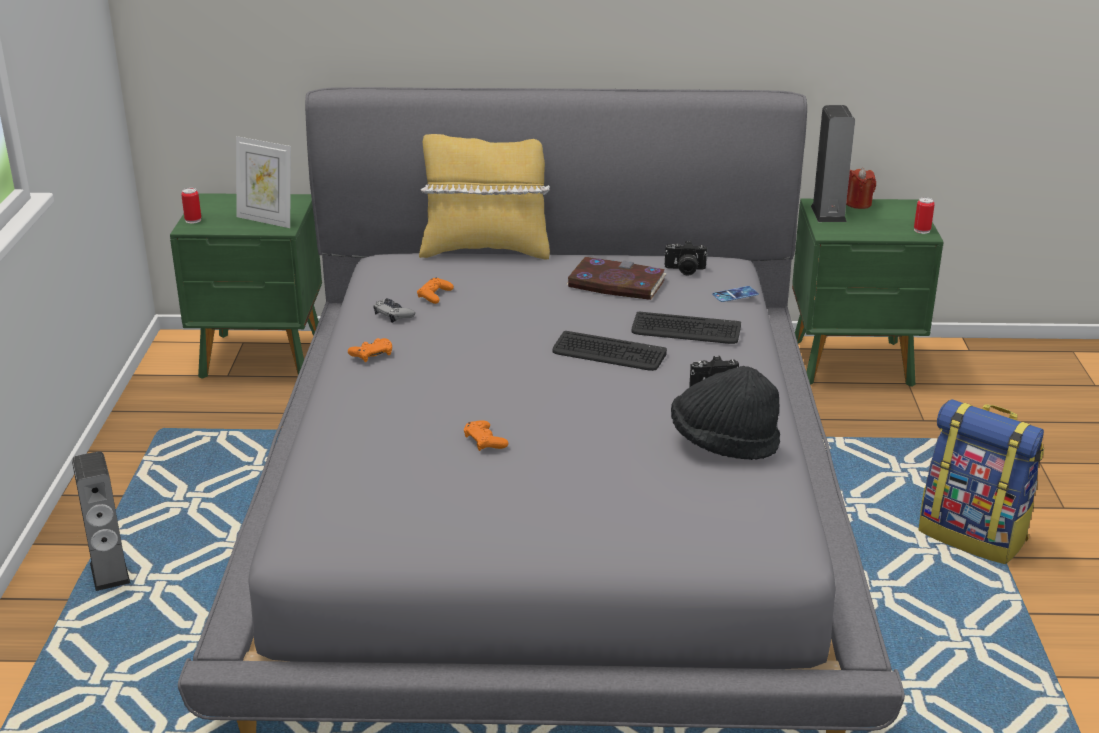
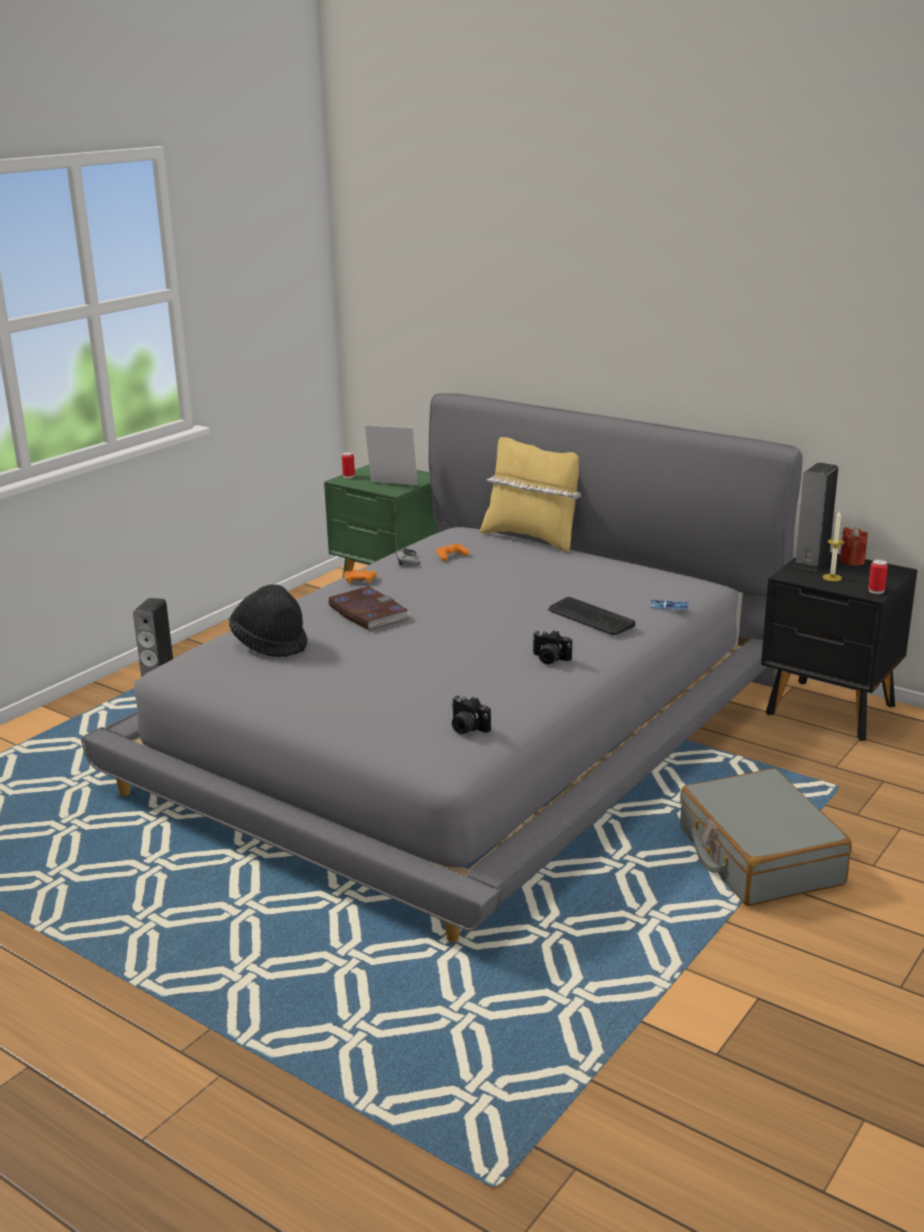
camera: 35 degrees right, 5 degrees down
picture frame [236,136,291,228] -> picture frame turned 135 degrees clockwise [365,425,418,485]
orange game controller [464,420,509,451] -> none
keyboard [553,331,667,371] -> none
book [567,257,667,300] -> book moved to [328,586,410,630]
camera [665,241,707,276] -> camera moved to [451,696,491,735]
black hat [671,366,780,460] -> black hat moved to [229,584,307,657]
green nightstand [792,199,944,387] -> black nightstand [761,552,918,741]
backpack [919,399,1044,564] -> grey suitcase [680,768,852,906]
none -> candle [823,512,844,581]

